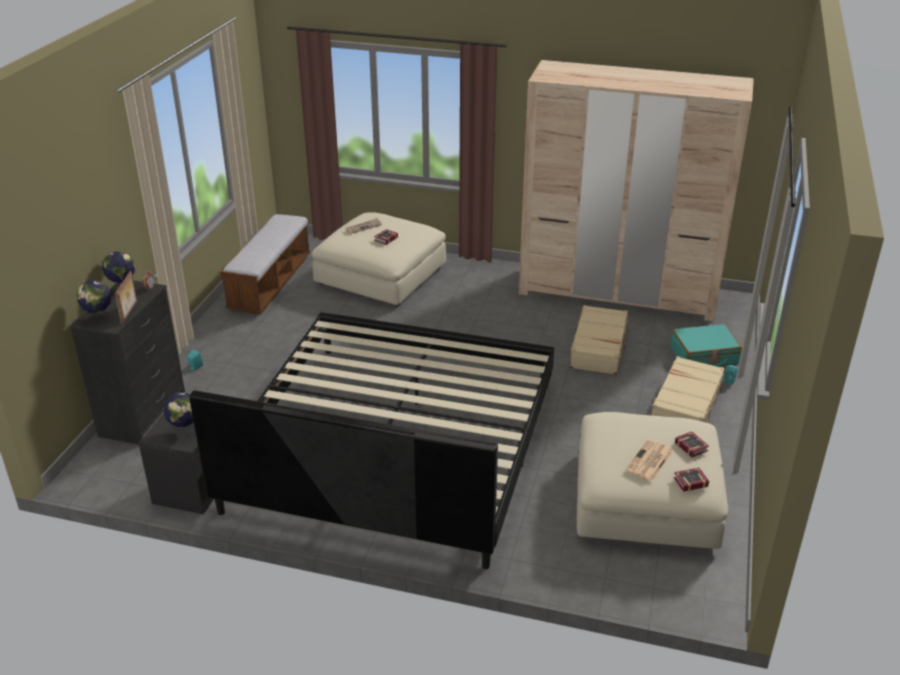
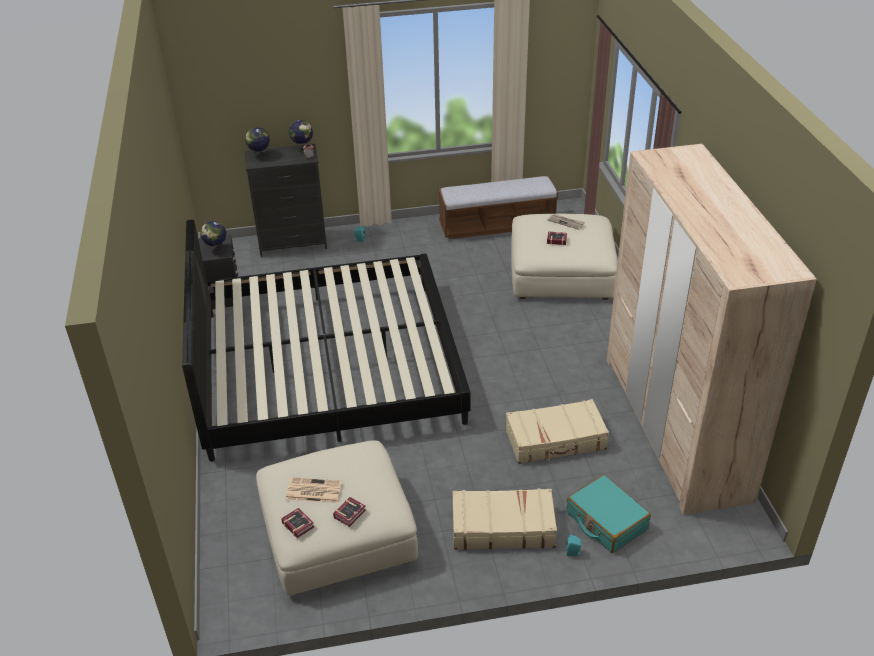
camera: 65 degrees right, 5 degrees up
picture frame [115,271,137,324] -> none

